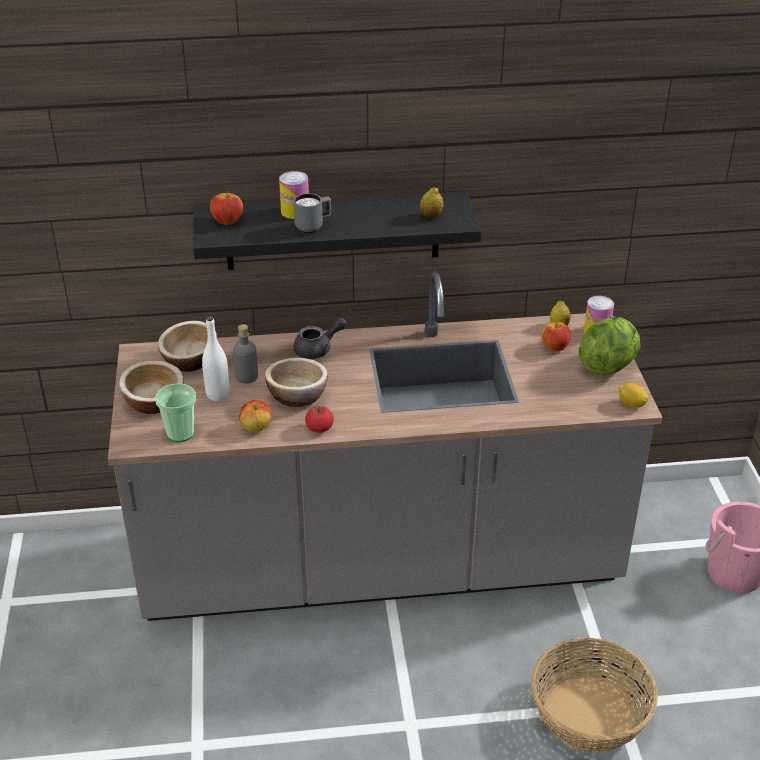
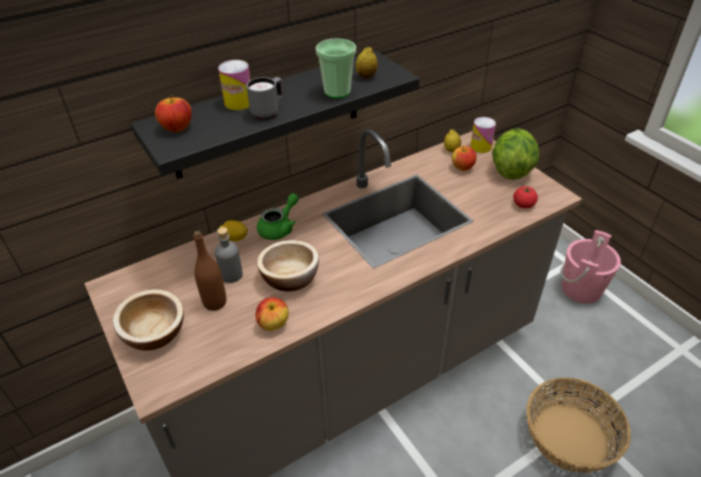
camera: 25 degrees left, 5 degrees up
cup [155,383,196,442] -> cup moved to [316,38,356,98]
bowl [158,321,217,372] -> none
white bottle [202,316,230,401] -> brown bottle [194,231,226,311]
grey teapot [293,318,347,359] -> green teapot [257,193,299,240]
tomato [305,406,334,433] -> tomato moved to [513,186,538,208]
lemon [618,383,649,408] -> lemon moved to [219,220,248,241]

